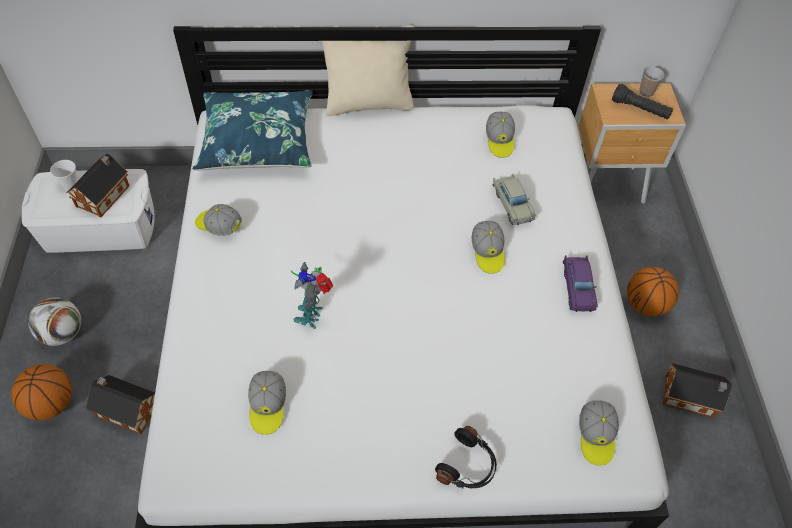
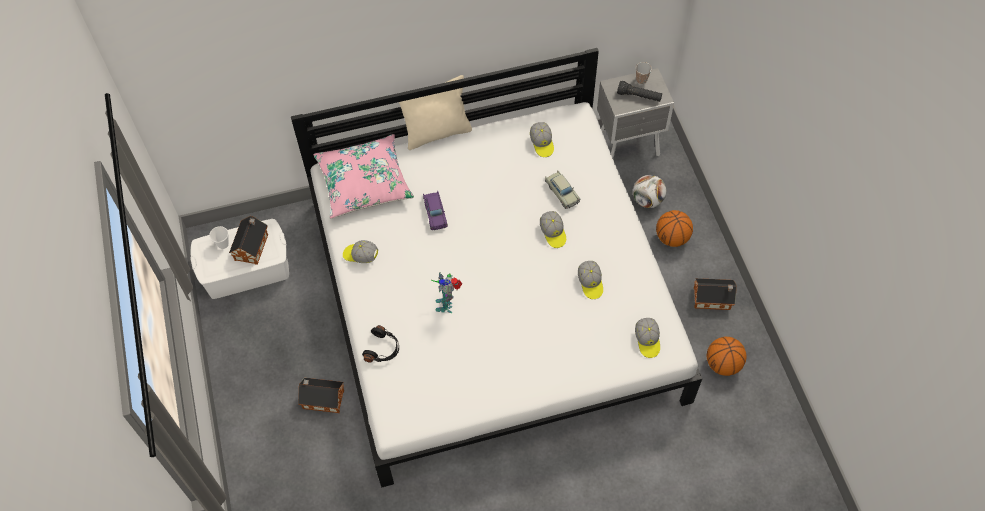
camera: 10 degrees left, 5 degrees up
basketball [11,365,72,420] -> basketball moved to [707,337,746,376]
football [28,297,81,346] -> football moved to [633,175,666,208]
blue pillow [193,90,313,171] -> pink pillow [313,134,414,219]
cap [248,371,286,435] -> cap moved to [578,261,603,299]
black headphones [435,426,497,488] -> black headphones moved to [362,325,399,363]
purple toy car [563,255,598,312] -> purple toy car moved to [423,190,448,230]
brown nightstand [578,83,686,204] -> grey nightstand [597,68,674,158]

